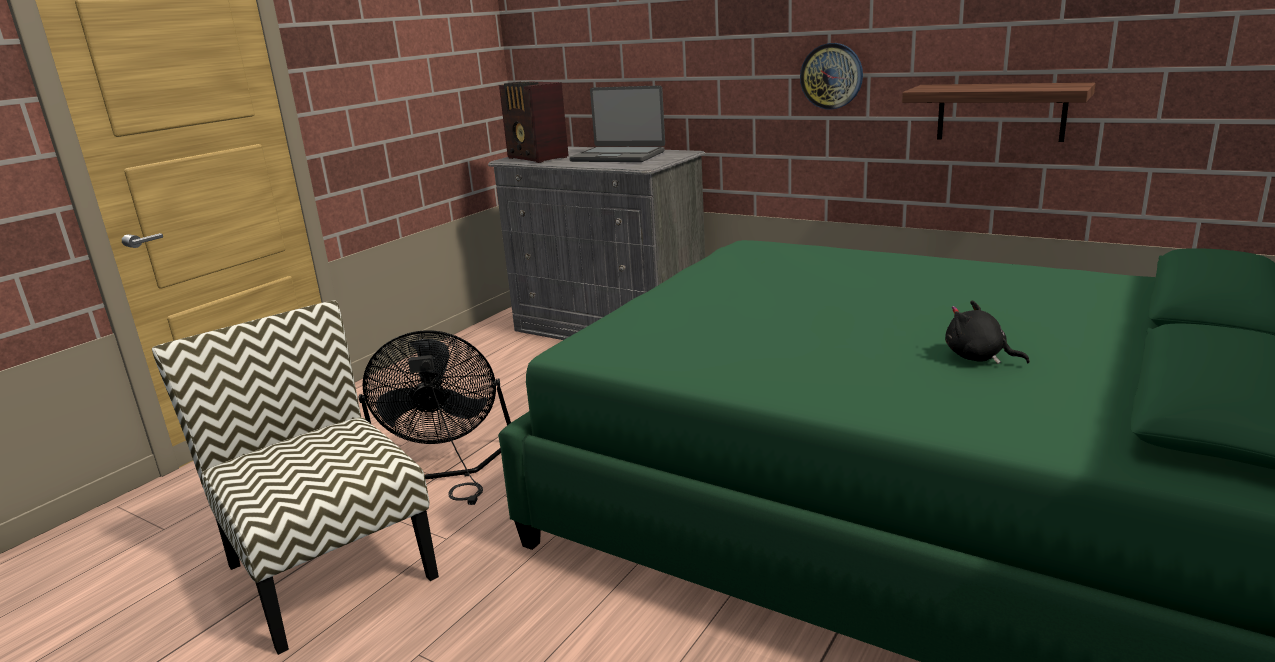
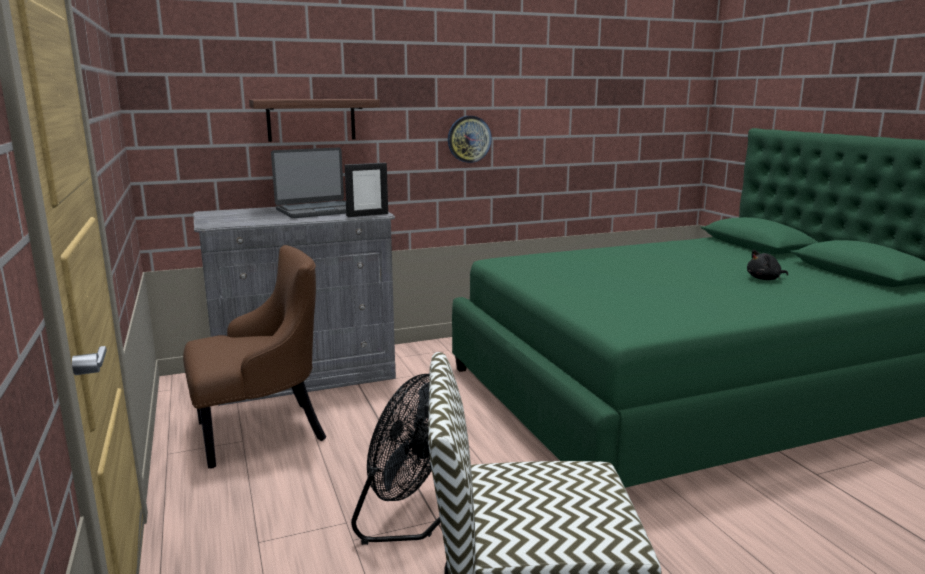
camera: 55 degrees left, 5 degrees down
radio [499,81,569,163] -> none
shelf [902,83,1096,142] -> shelf moved to [249,99,380,142]
none -> brown chair [183,245,326,469]
none -> picture frame [345,163,388,217]

